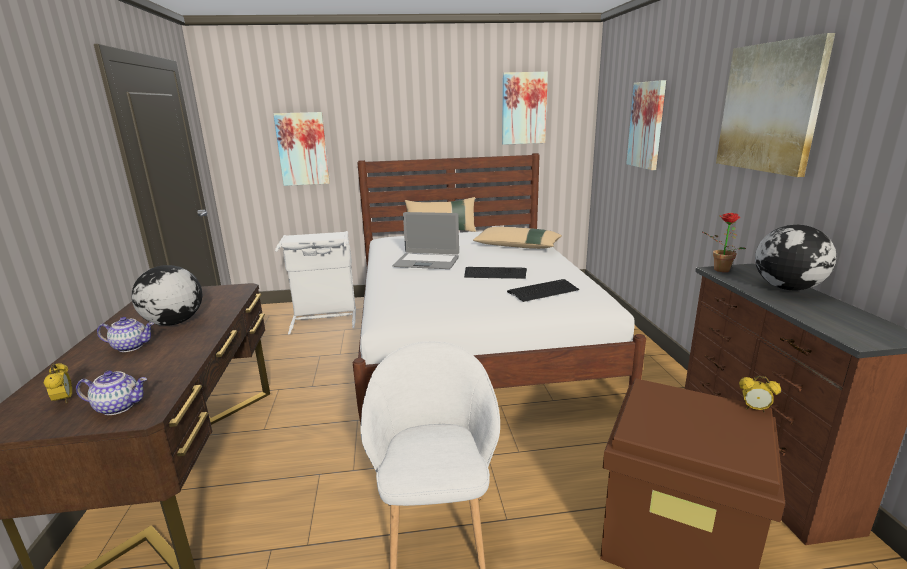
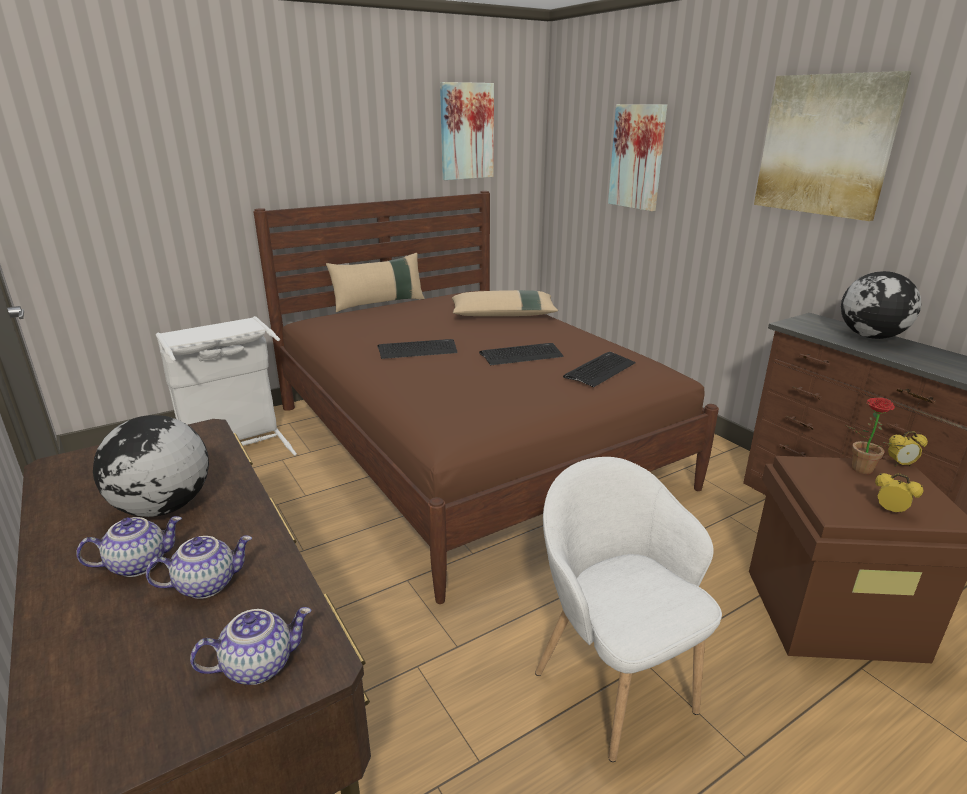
camera: 25 degrees left, 5 degrees up
alarm clock [44,363,72,404] -> alarm clock moved to [875,473,923,513]
picture [273,112,330,186] -> none
white bed [353,153,646,424] -> brown bed [253,191,719,604]
laptop [393,212,459,269] -> keyboard [377,339,458,359]
potted plant [703,213,746,272] -> potted plant moved to [845,397,904,474]
none -> teapot [146,535,252,599]

